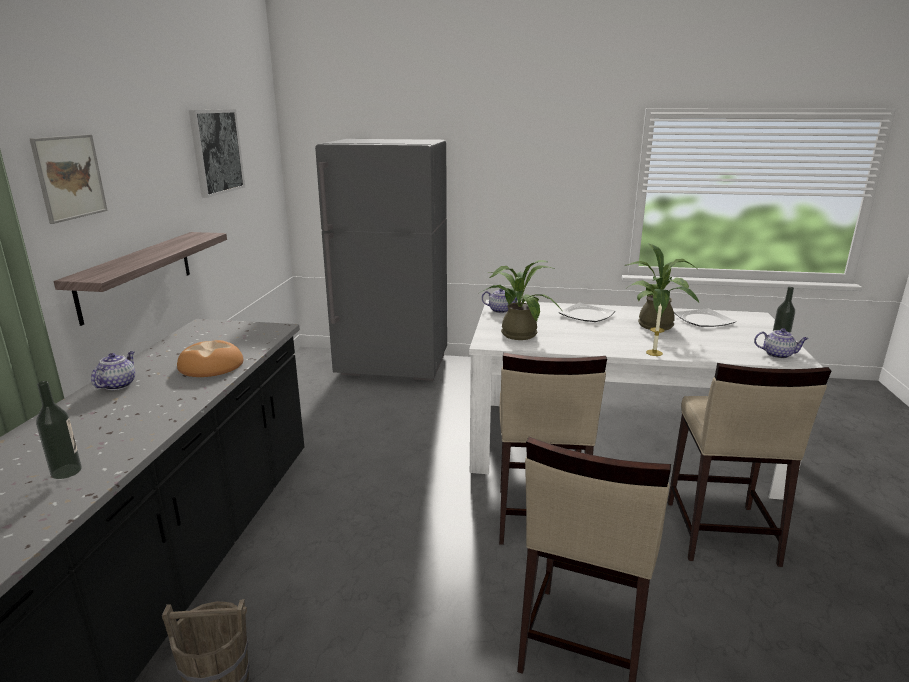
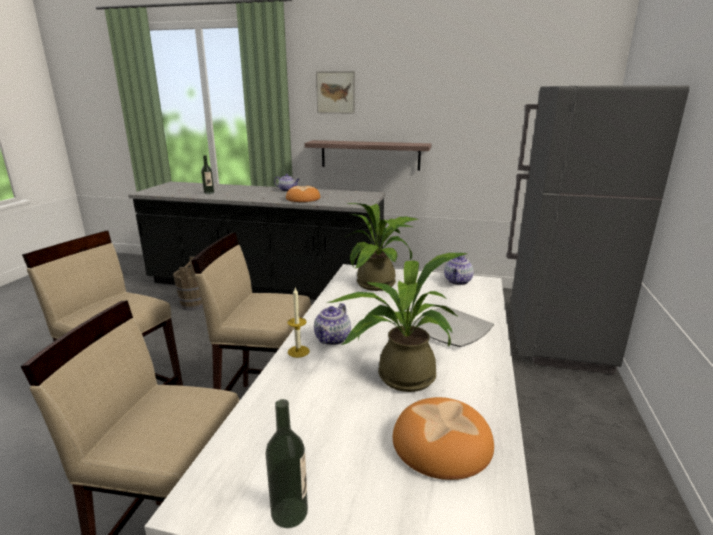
camera: 95 degrees right, 0 degrees up
picture [189,109,245,198] -> none
plate [674,308,737,327] -> bread [393,397,494,480]
teapot [754,328,809,359] -> teapot moved to [314,303,351,345]

